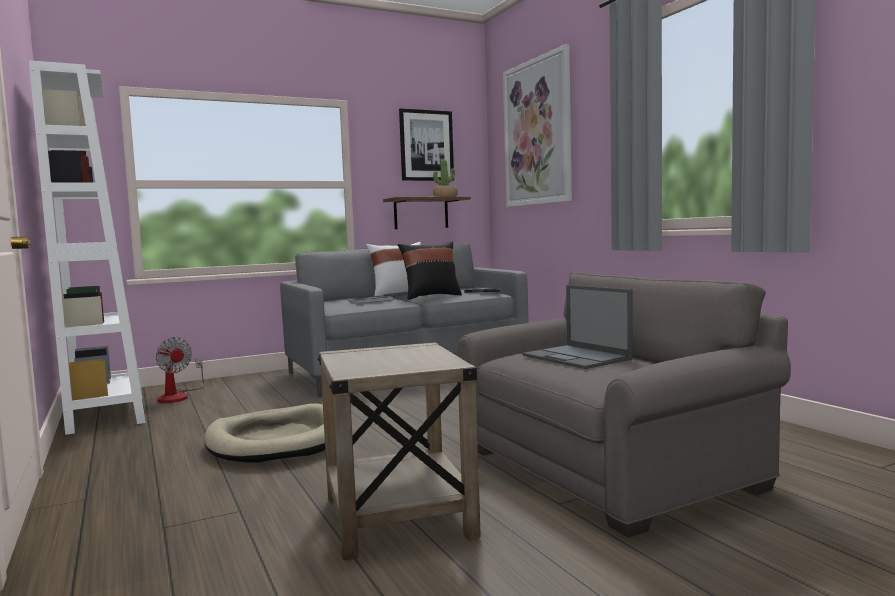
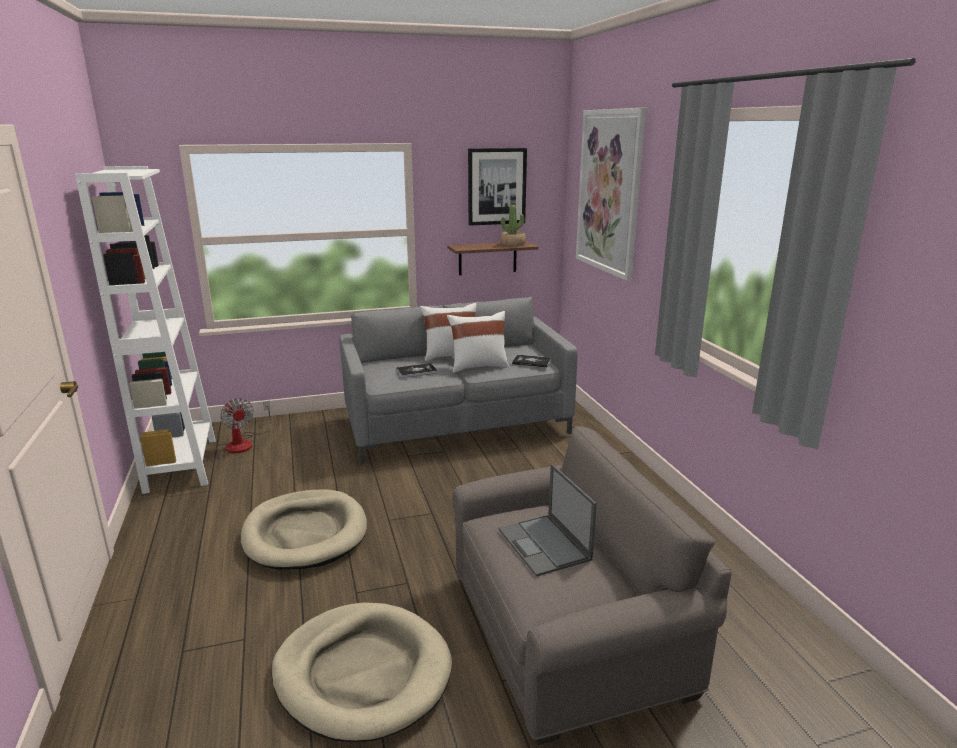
camera: 10 degrees right, 15 degrees up
beige side table [318,343,481,560] -> beige dog bed [271,602,452,742]
black pillow [398,241,462,300] -> white pillow [447,311,509,373]

